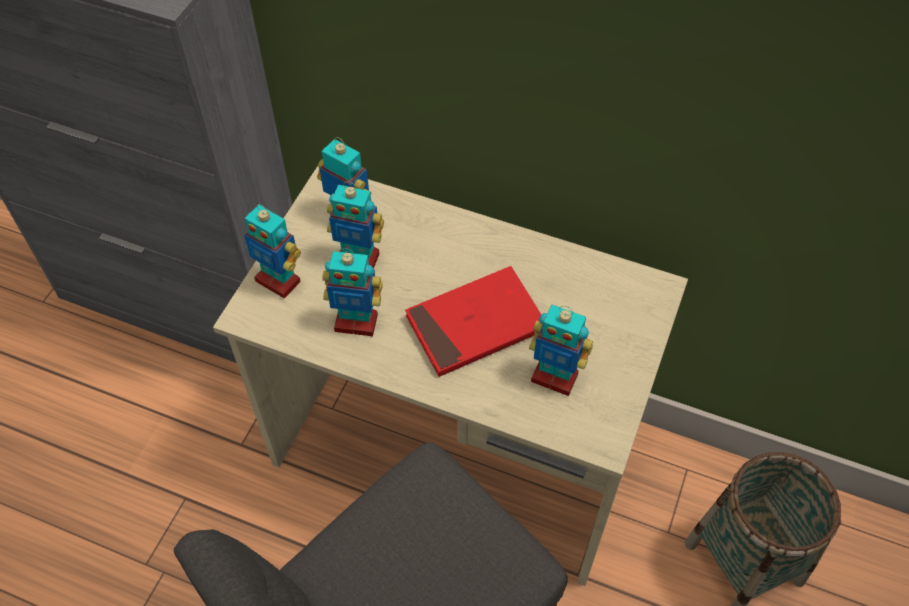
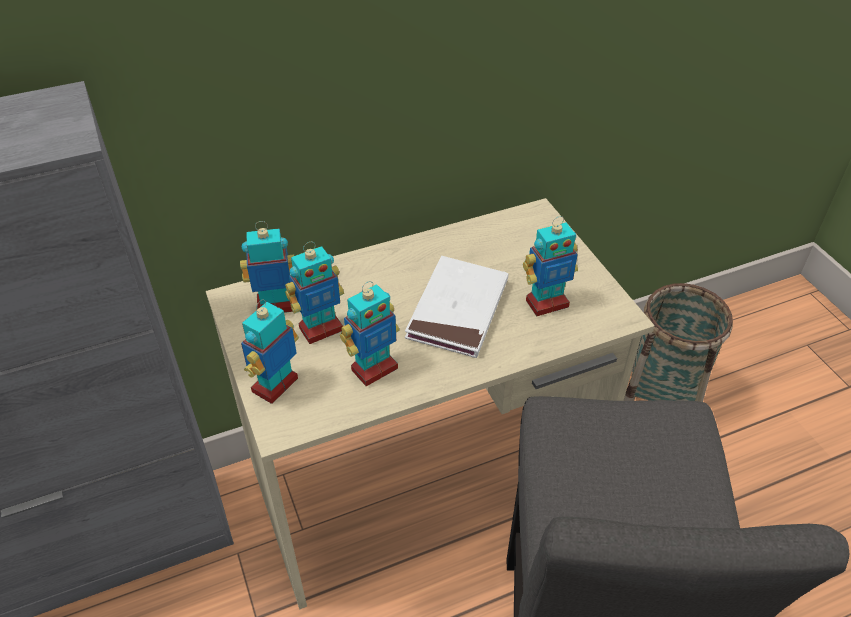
camera: 45 degrees left, 10 degrees down
toy robot [244,204,301,299] -> toy robot turned 135 degrees clockwise [241,300,299,404]
red book [405,266,541,377] -> white book [405,256,509,358]

